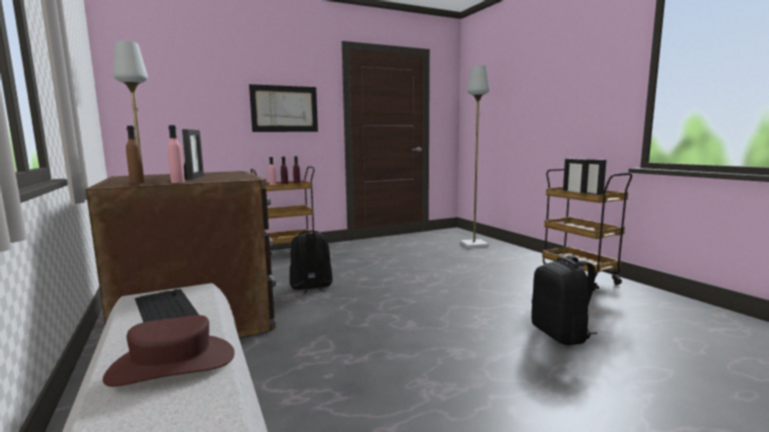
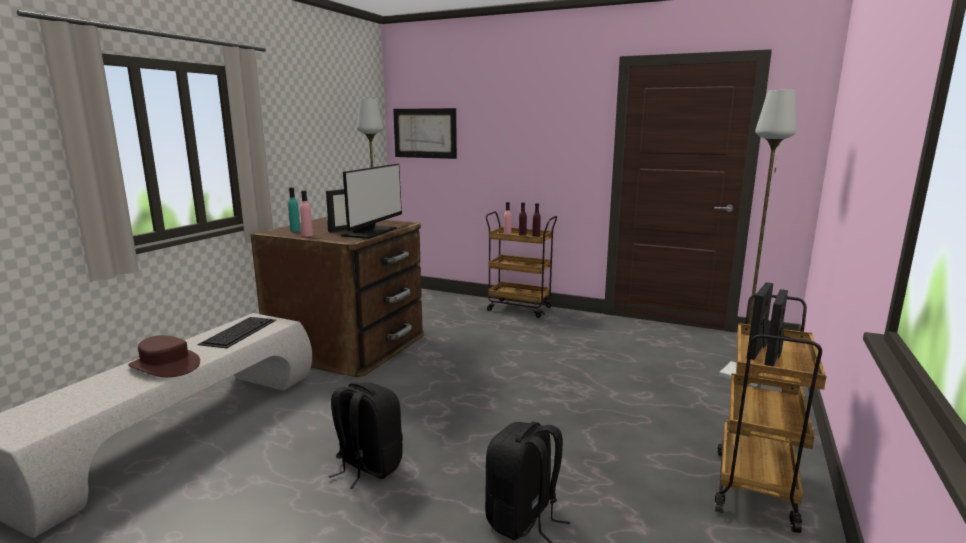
camera: 50 degrees right, 5 degrees up
brown bottle [126,126,144,183] -> turquoise bottle [288,187,300,232]
picture [249,84,318,132] -> picture moved to [393,108,457,159]
black backpack [289,230,333,294] -> black backpack moved to [328,382,403,489]
none -> monitor [341,164,402,239]

